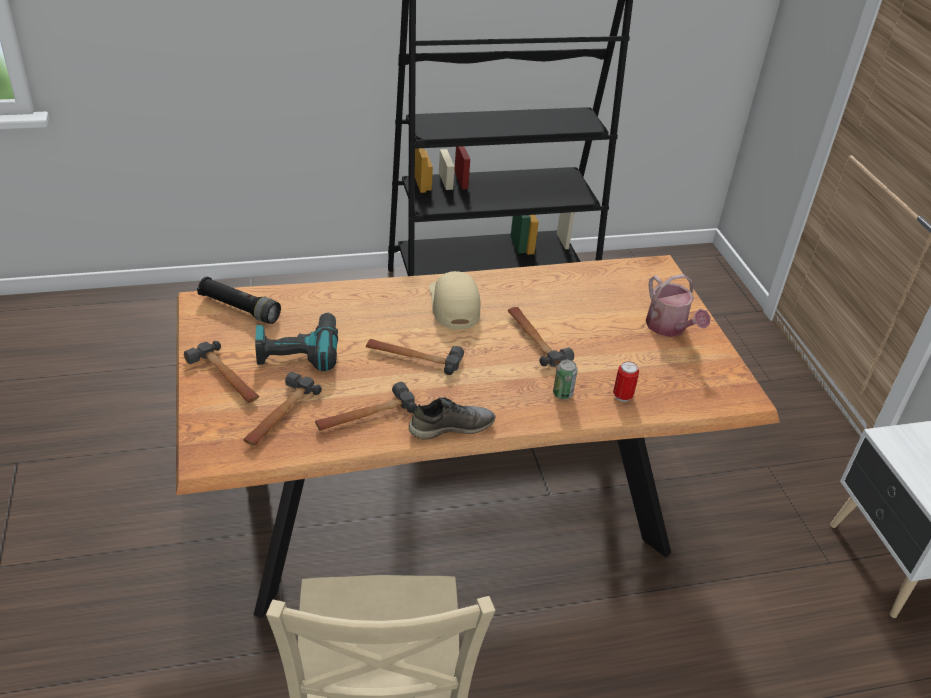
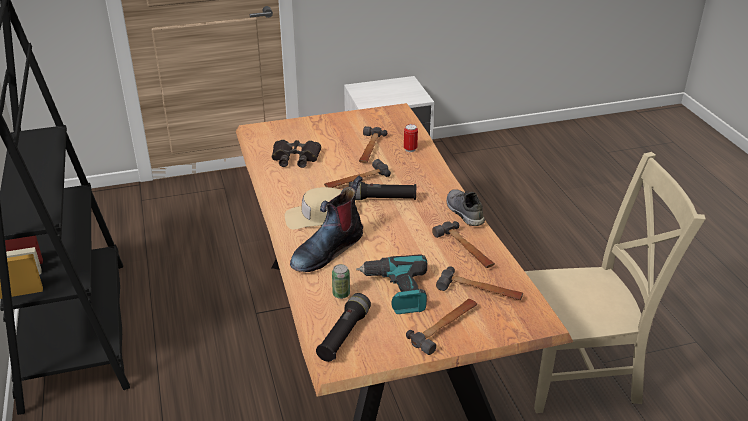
camera: 90 degrees left, 5 degrees down
hammer [366,339,464,375] -> hammer moved to [359,126,387,163]
can [553,360,577,399] -> can moved to [332,264,350,299]
watering can [646,274,711,337] -> none
none -> black binoculars [272,140,321,168]
none -> boot [290,176,363,272]
none -> black flashlight [349,181,416,200]

